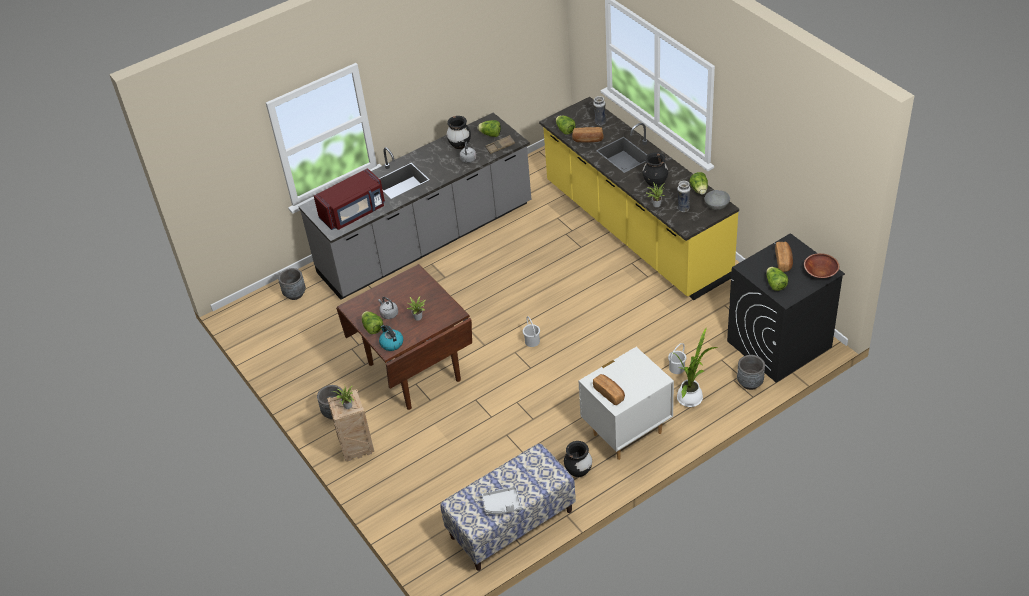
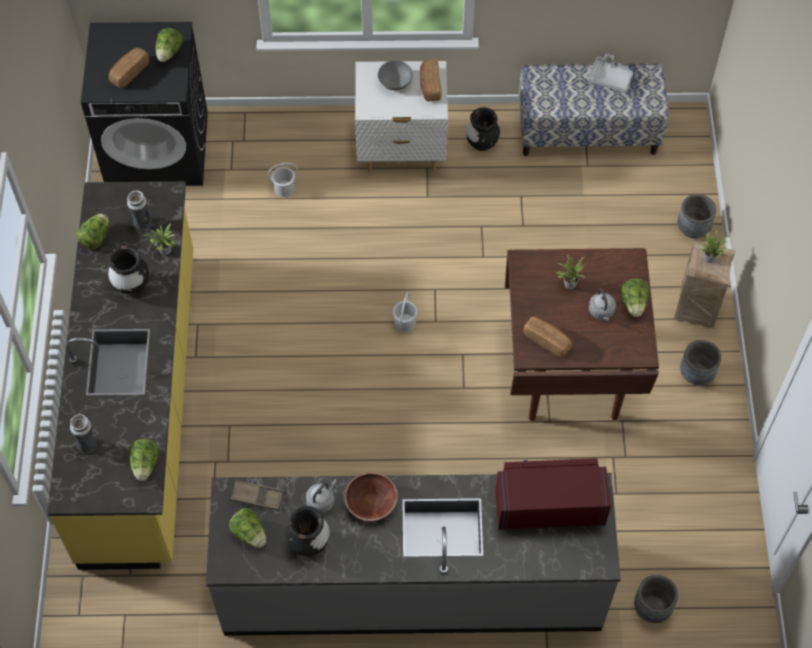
camera: 150 degrees left, 15 degrees up
kettle [379,325,403,351] -> none
bread [572,127,604,143] -> bread moved to [523,316,572,357]
potted plant [674,327,717,407] -> none
grey bowl [704,190,730,210] -> grey bowl moved to [378,60,413,90]
grey planter [737,355,765,390] -> grey planter moved to [677,194,716,238]
brown bowl [804,253,839,278] -> brown bowl moved to [344,472,398,521]

